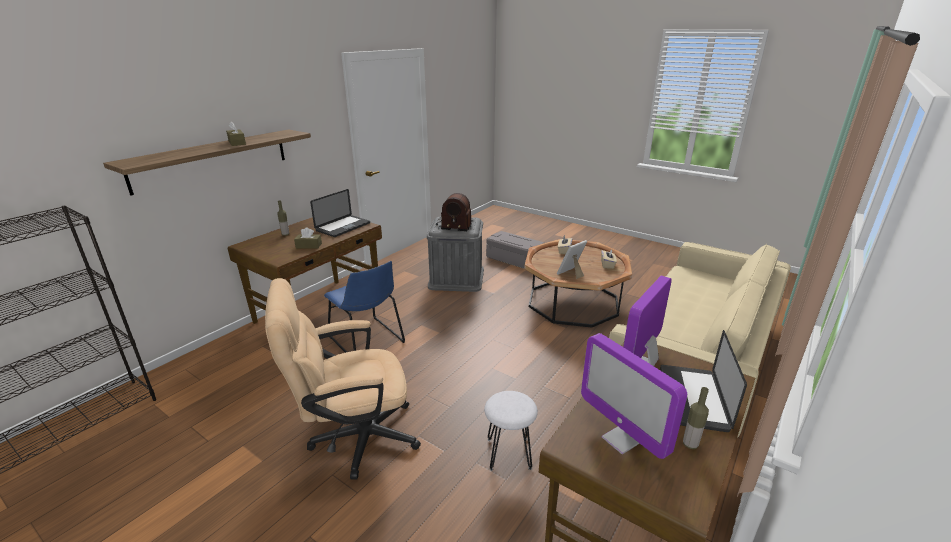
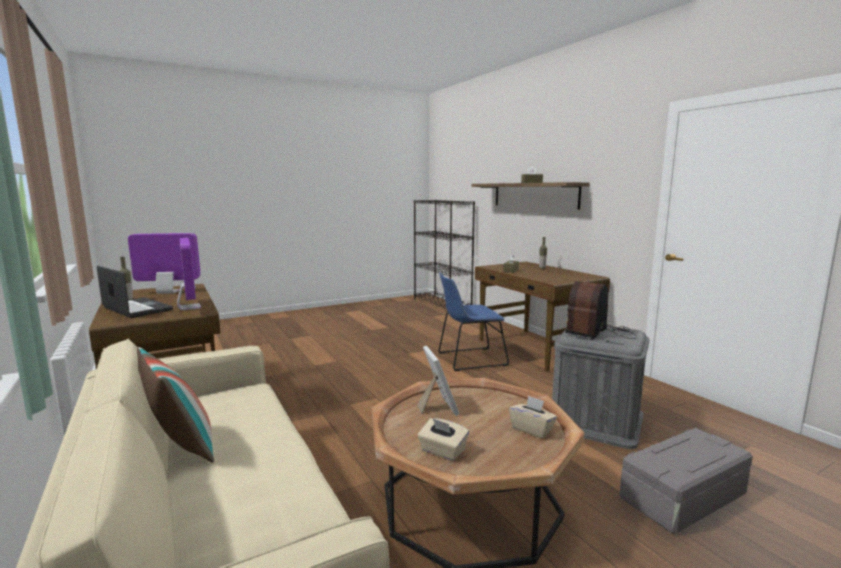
camera: 115 degrees right, 15 degrees down
beige office chair [265,278,421,479] -> none
laptop [310,189,370,237] -> none
white stool [484,391,538,471] -> none
none -> pillow [137,347,214,463]

